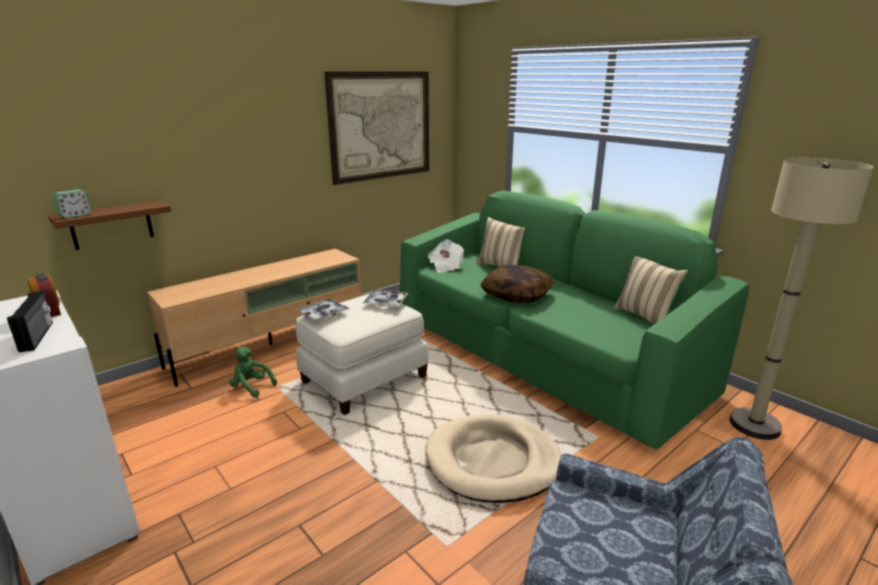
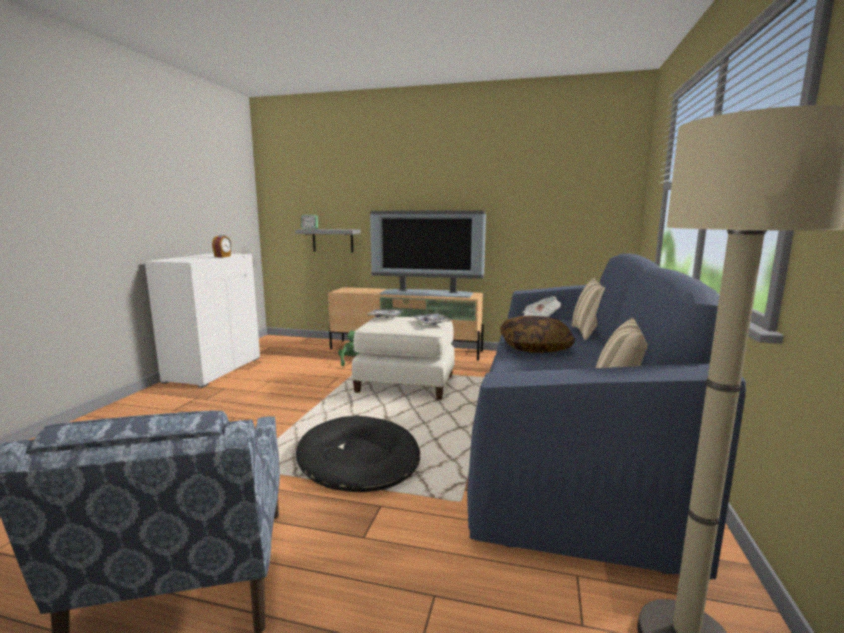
camera: 55 degrees right, 10 degrees down
radio [7,291,53,352] -> none
brown shelf [48,200,171,250] -> grey shelf [295,229,361,253]
picture [324,72,429,185] -> none
green sofa [400,191,749,450] -> blue sofa [467,254,746,579]
beige dog bed [425,414,562,503] -> black dog bed [296,416,420,492]
none -> television [370,210,486,298]

